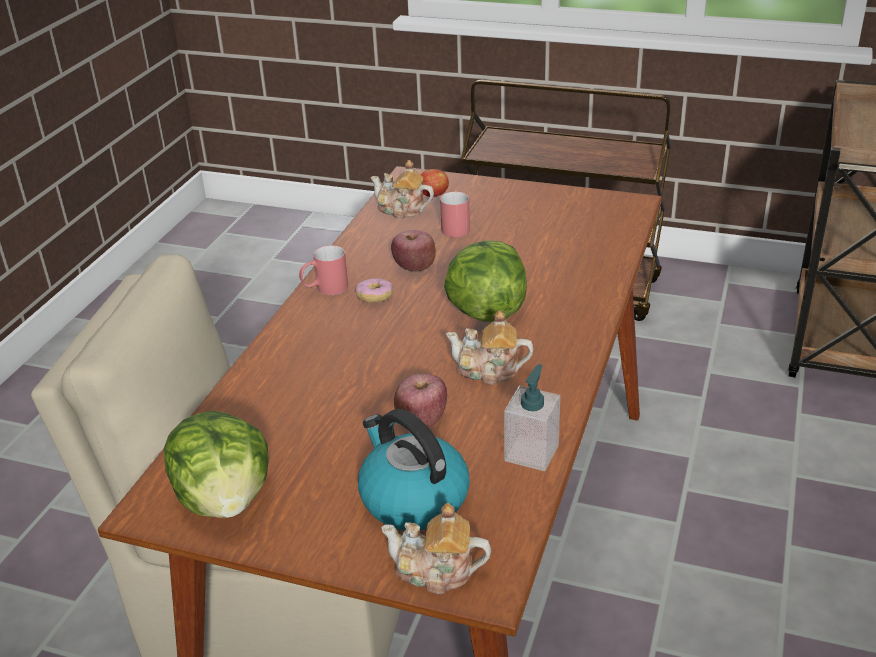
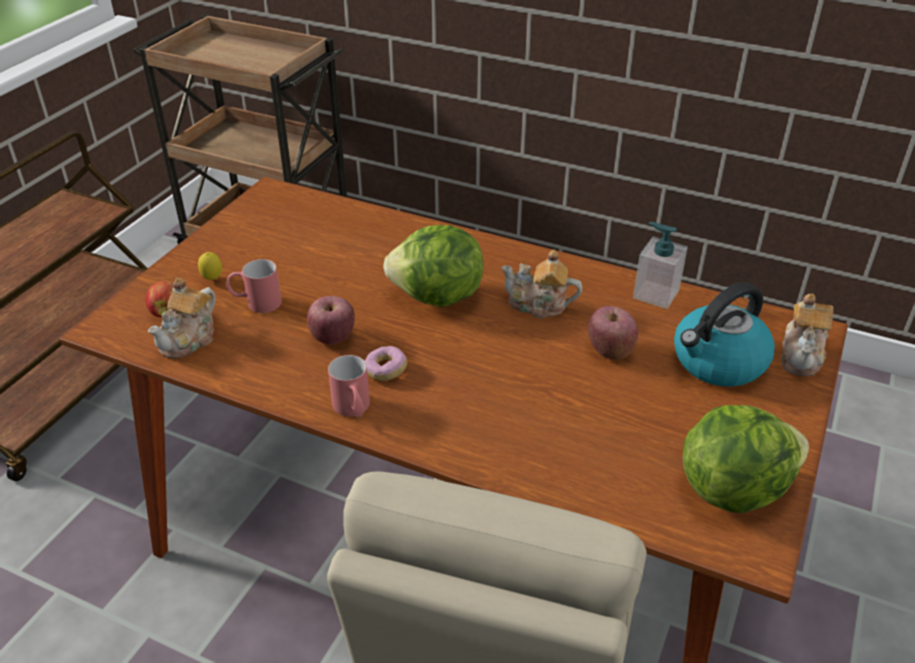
camera: 85 degrees left, 5 degrees up
teapot [446,310,534,384] -> teapot turned 90 degrees clockwise [501,249,582,319]
none -> lemon [198,252,222,280]

